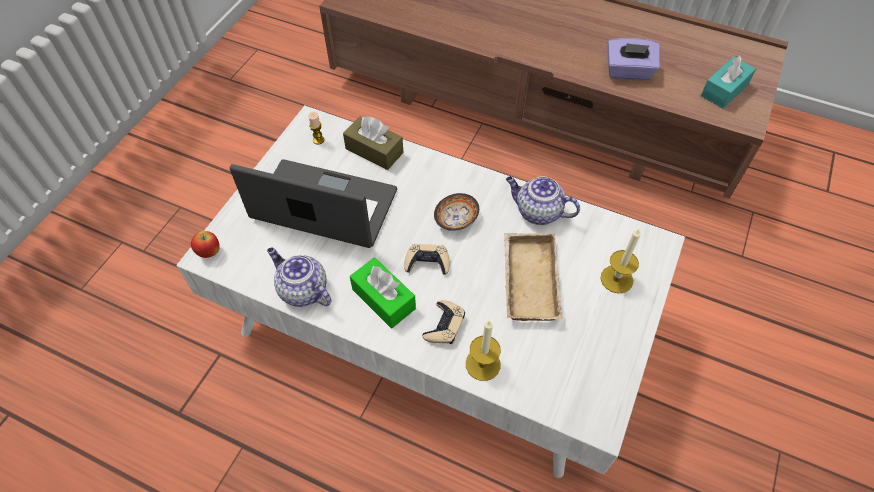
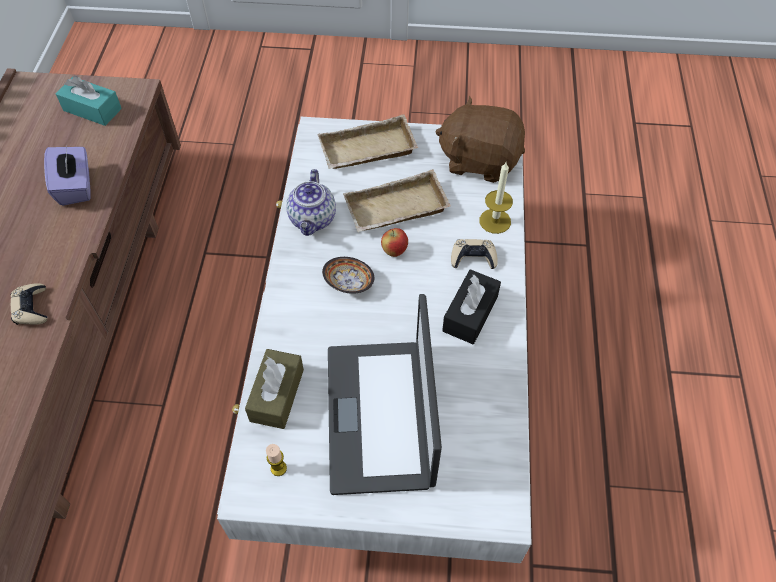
camera: 110 degrees left, 0 degrees up
apple [191,231,220,258] -> apple moved to [381,228,408,257]
teapot [267,247,331,307] -> none
green tissue box [350,258,416,328] -> black tissue box [442,269,501,344]
beige game controller [404,244,450,275] -> beige game controller moved to [11,283,48,325]
candle [600,229,641,293] -> beige tray [317,114,418,169]
none -> brown plush toy [435,96,525,183]

